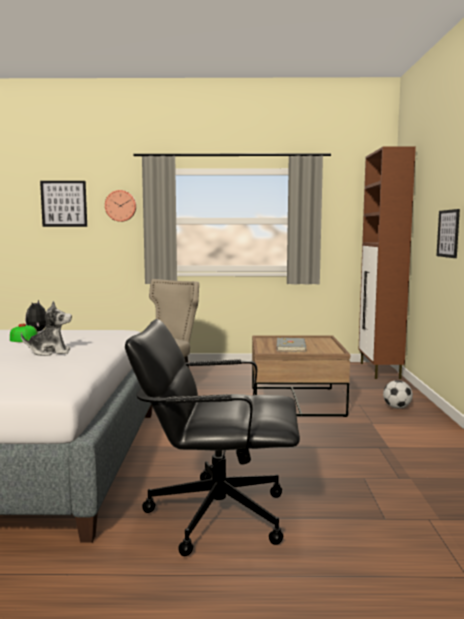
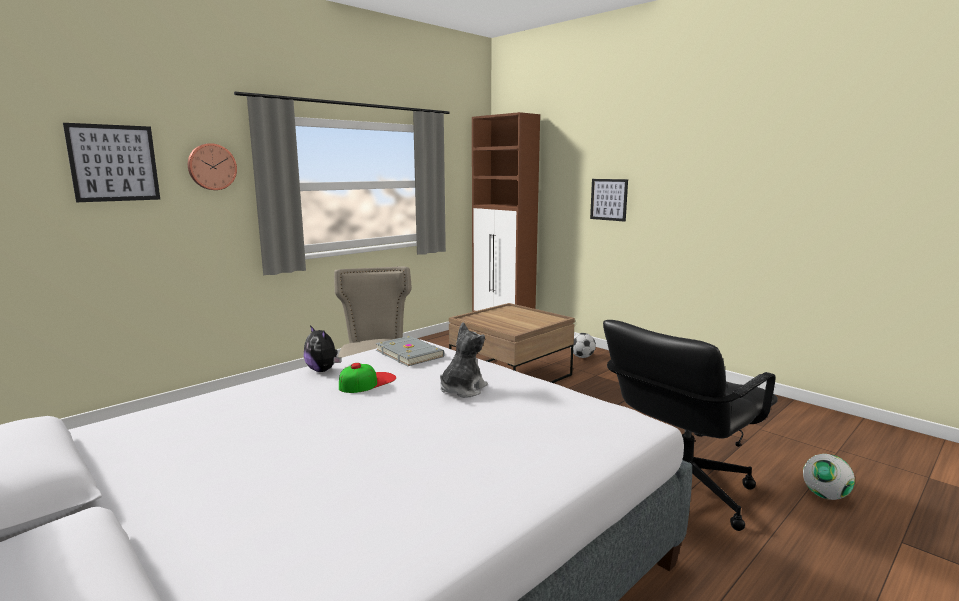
camera: 45 degrees left, 5 degrees up
grey book [277,338,306,352] -> grey book moved to [376,336,445,366]
none -> football [803,454,855,500]

